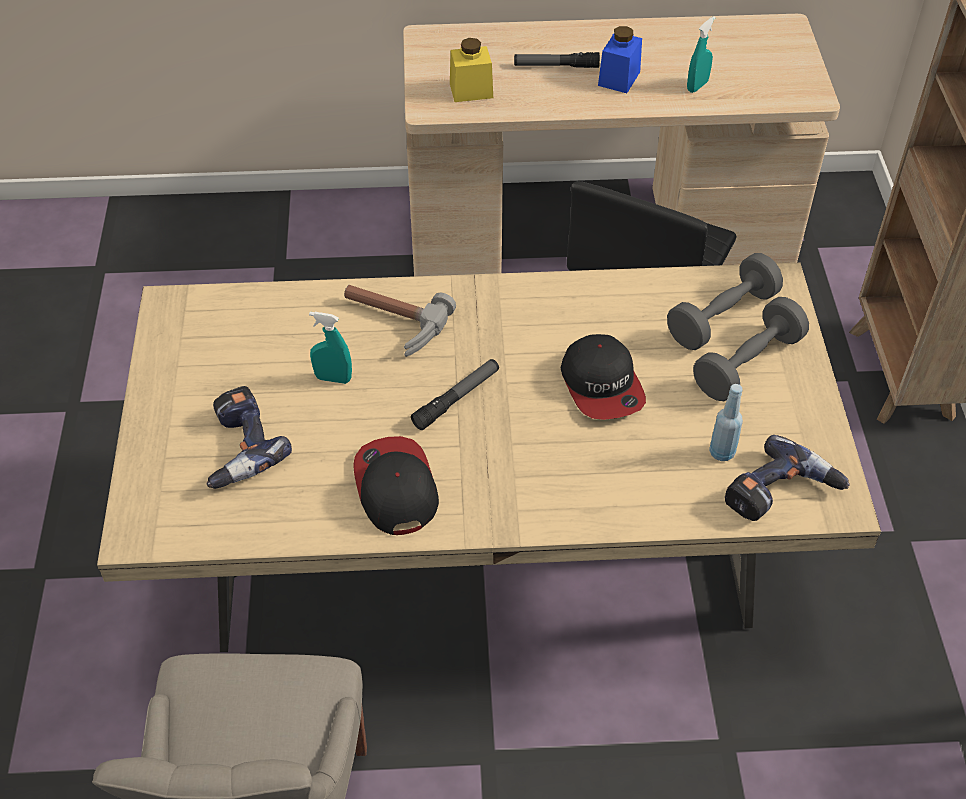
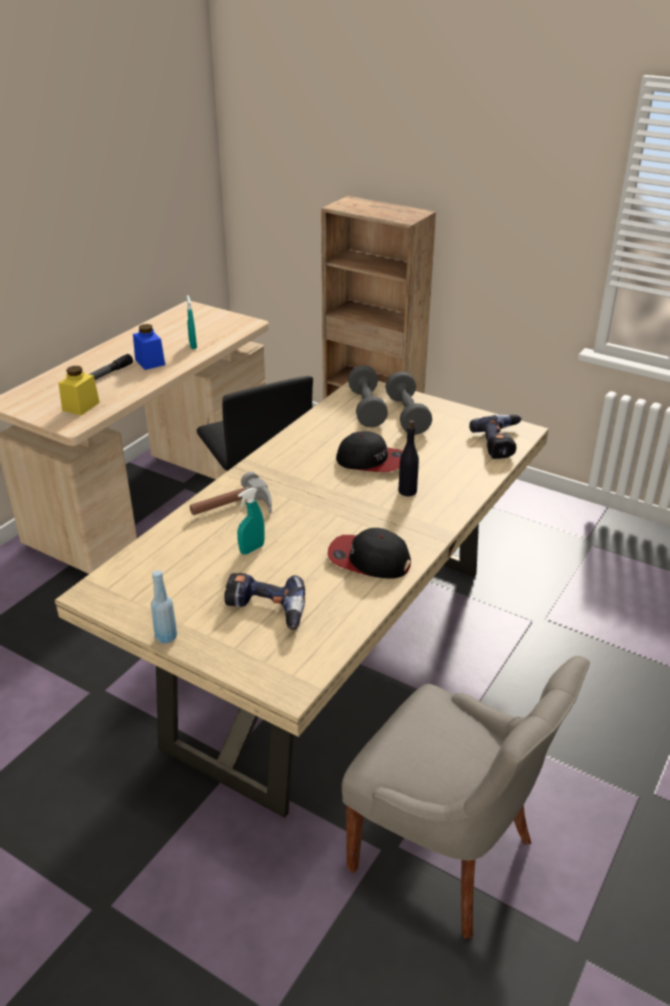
camera: 55 degrees left, 15 degrees down
flashlight [411,359,499,430] -> none
blue bottle [709,384,743,461] -> blue bottle moved to [151,570,177,644]
none -> black bottle [398,420,419,496]

